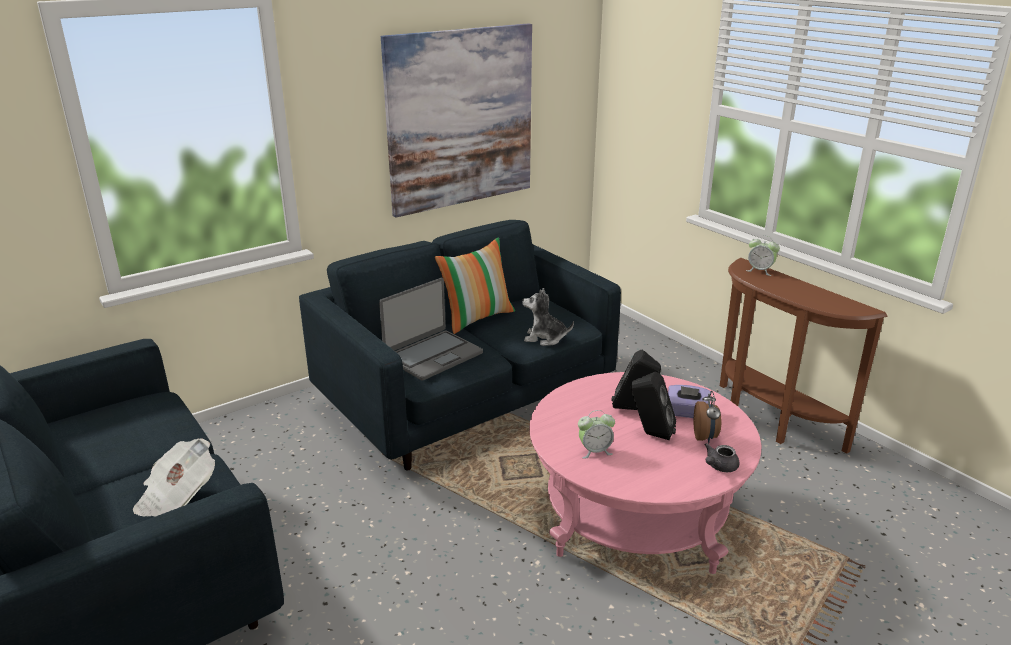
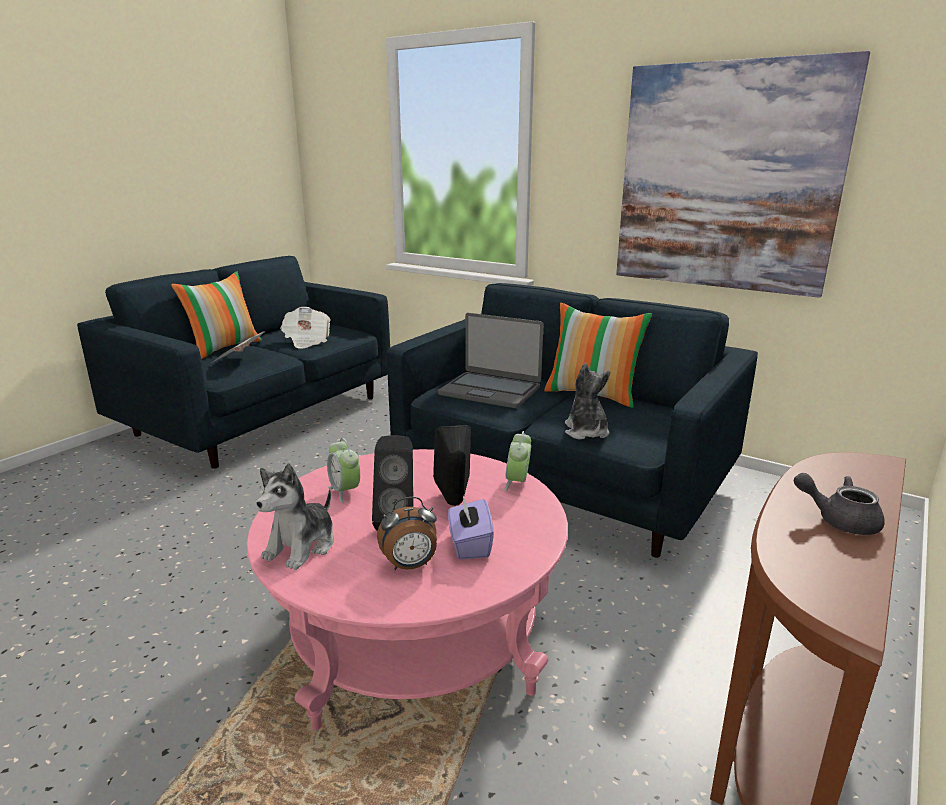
camera: 70 degrees right, 5 degrees down
grey teapot [705,443,740,472] -> grey teapot moved to [793,473,885,535]
alarm clock [746,235,780,276] -> alarm clock moved to [504,431,531,491]
none -> pillow [171,271,262,359]
none -> plush toy [256,463,334,570]
none -> newspaper [280,307,331,349]

